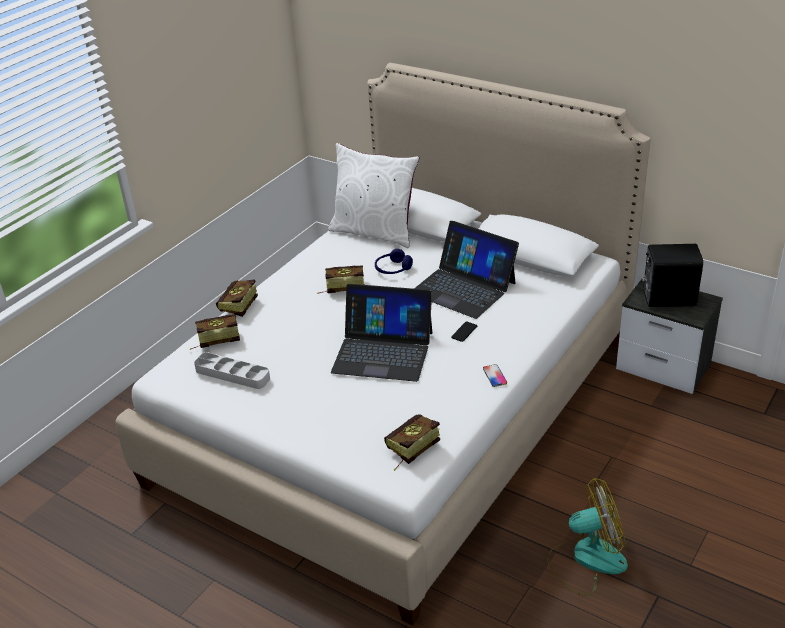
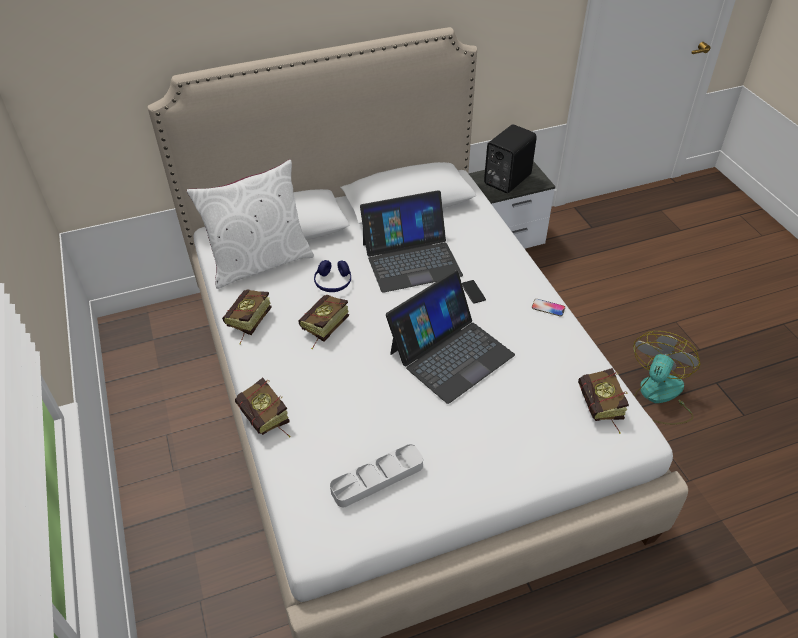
camera: 55 degrees left, 10 degrees up
book [190,314,240,350] -> book moved to [222,289,272,345]

